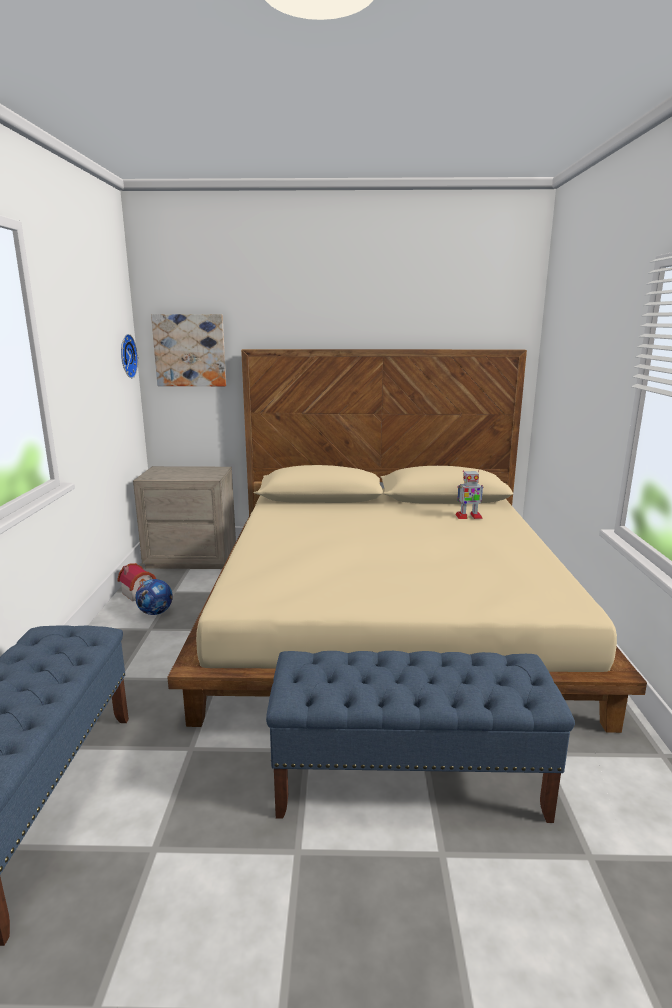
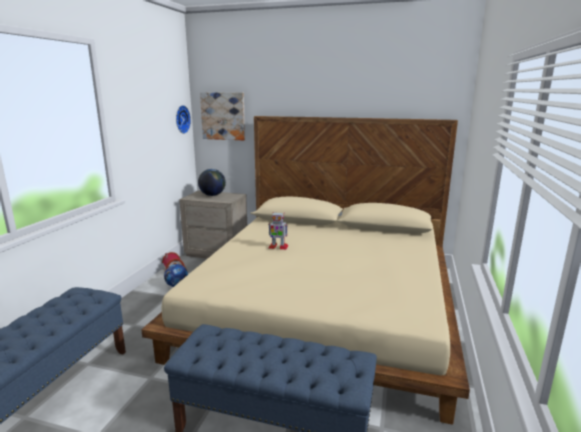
camera: 15 degrees right, 0 degrees up
toy robot [455,470,483,519] -> toy robot moved to [268,212,288,250]
none -> globe [198,169,226,196]

